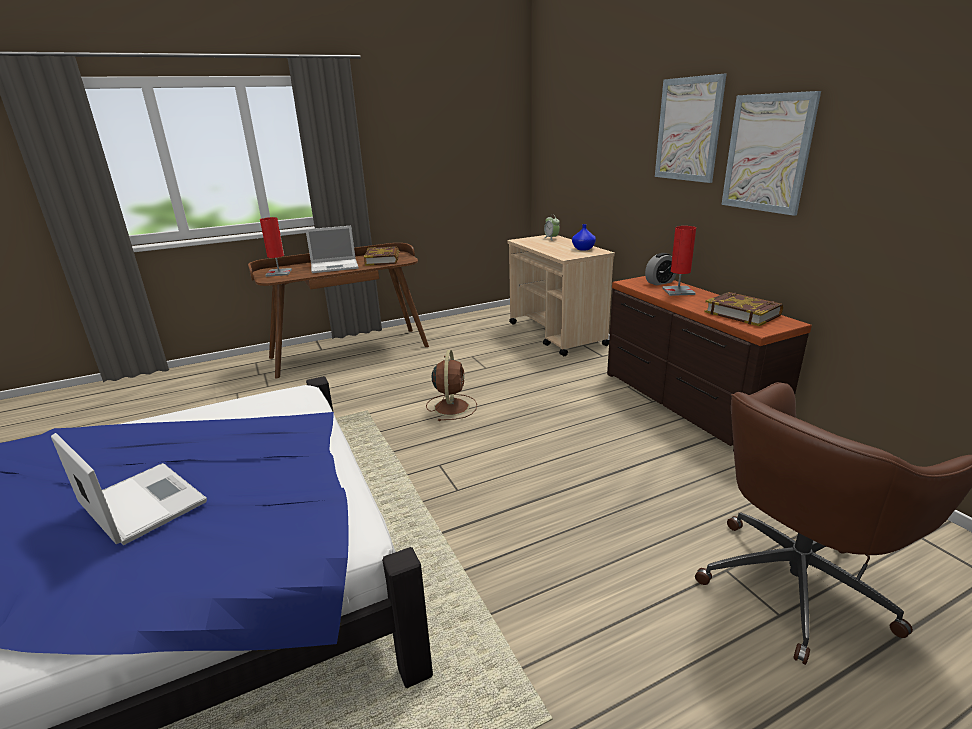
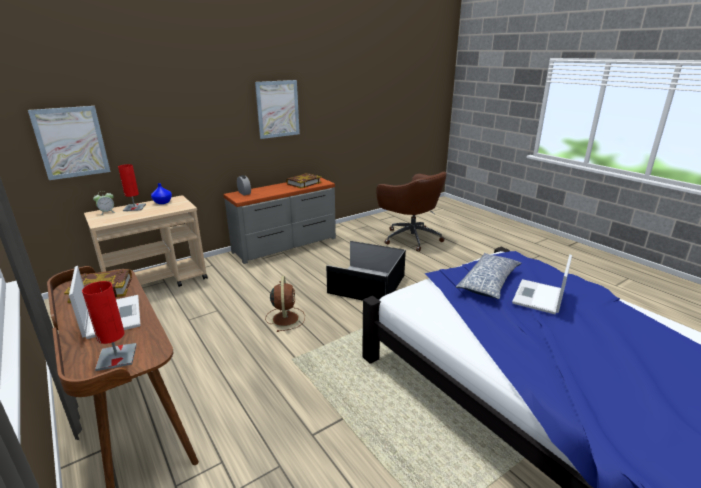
camera: 100 degrees left, 0 degrees up
brown fan [426,350,477,421] -> brown fan turned 90 degrees clockwise [265,276,305,332]
brown dresser [607,276,812,451] -> grey dresser [223,178,336,264]
picture [655,74,726,183] -> picture moved to [28,106,111,180]
red table lamp [662,226,696,296] -> red table lamp moved to [118,164,146,211]
none -> black storage box [326,241,406,301]
none -> pillow [456,253,521,299]

